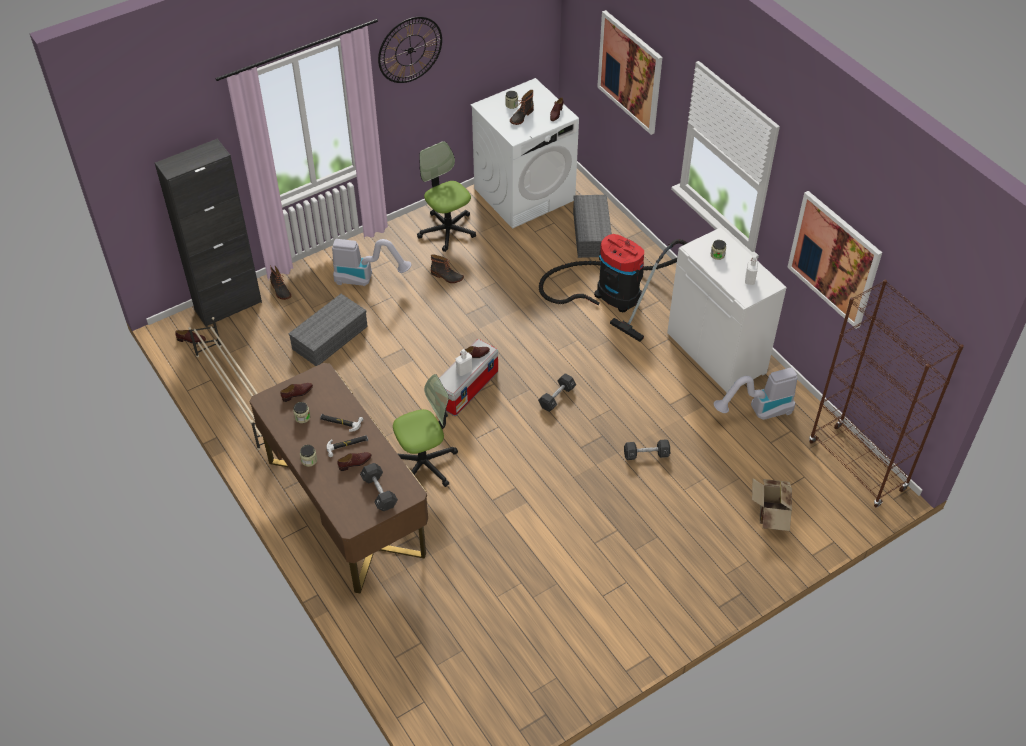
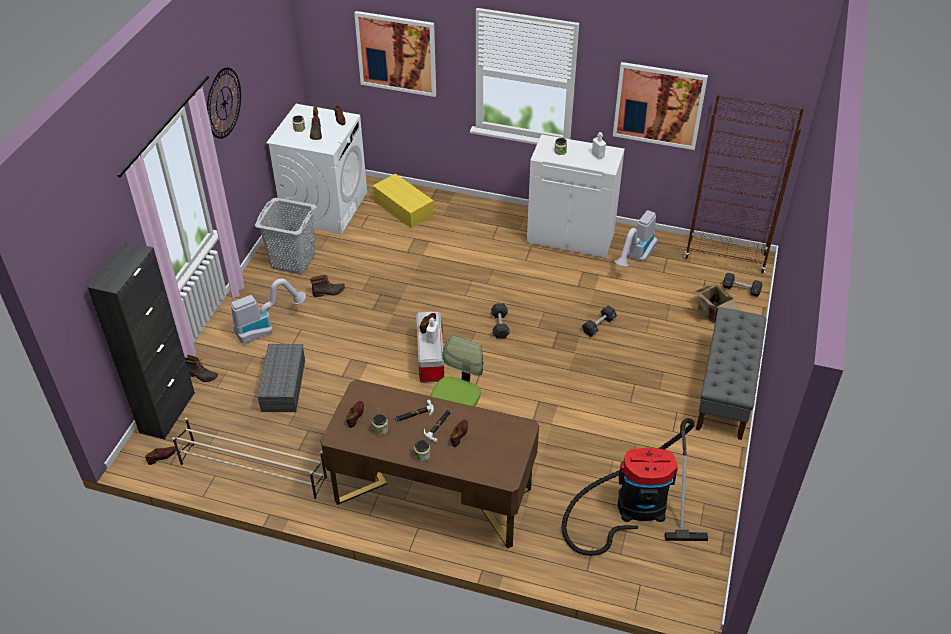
camera: 40 degrees left, 5 degrees down
black dumbbell [360,463,398,511] -> black dumbbell moved to [723,273,763,297]
office chair [417,141,476,252] -> grey laundry basket [255,198,317,274]
vacuum cleaner [539,234,687,342] -> vacuum cleaner moved to [562,418,708,556]
grey storage box [573,195,612,258] -> yellow storage box [373,173,434,229]
none -> grey bench [696,308,766,440]

